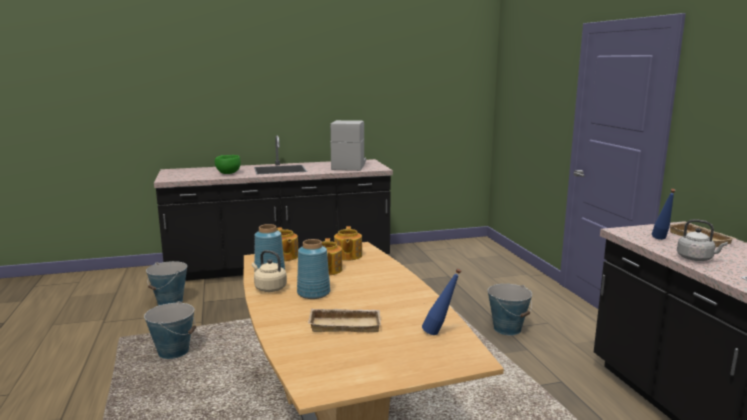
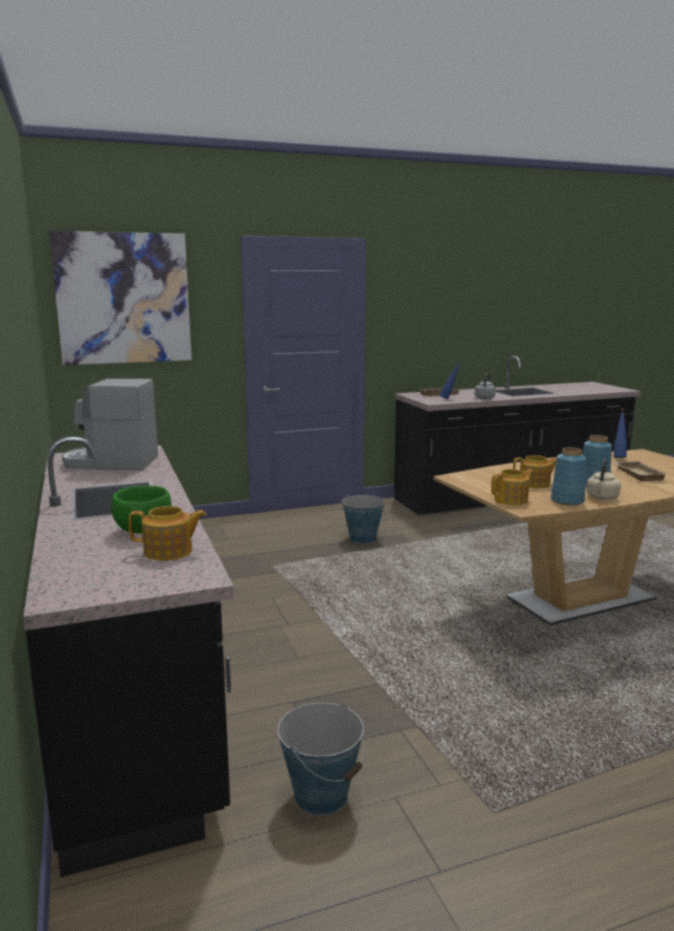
camera: 95 degrees left, 0 degrees up
bucket [144,301,196,359] -> none
teapot [334,226,362,261] -> teapot moved to [129,506,206,561]
none -> picture [49,231,192,365]

